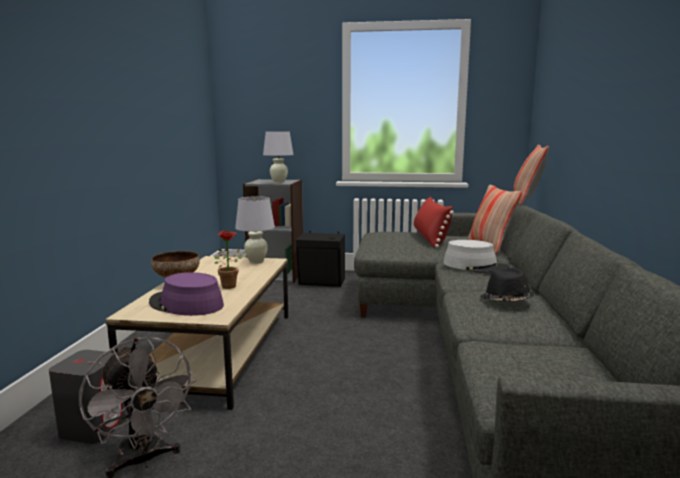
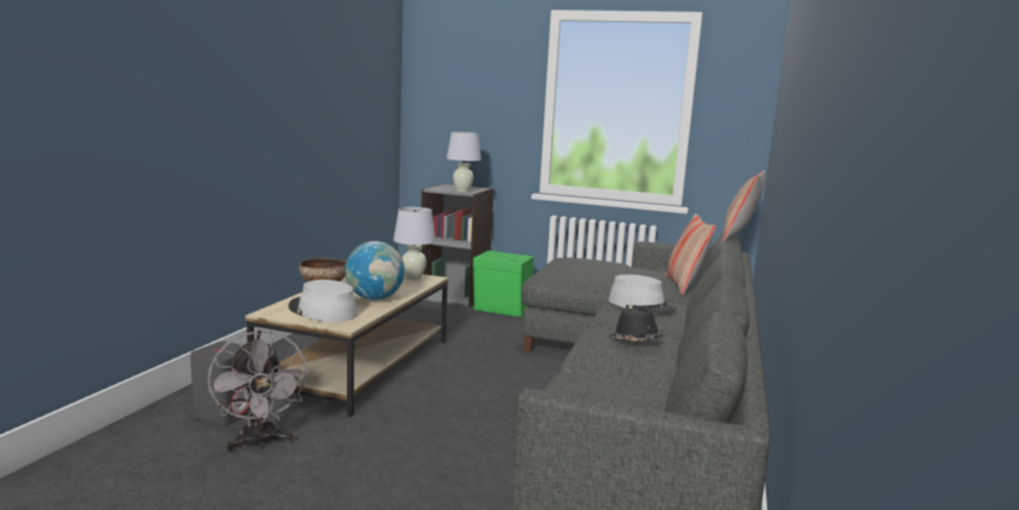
camera: 10 degrees right, 0 degrees up
purple hat [149,272,224,316] -> grey hat [288,280,358,322]
potted plant [214,231,251,289] -> globe [345,241,405,300]
black speaker [296,231,345,287] -> green speaker [473,249,534,317]
red pillow [414,196,454,248] -> none

